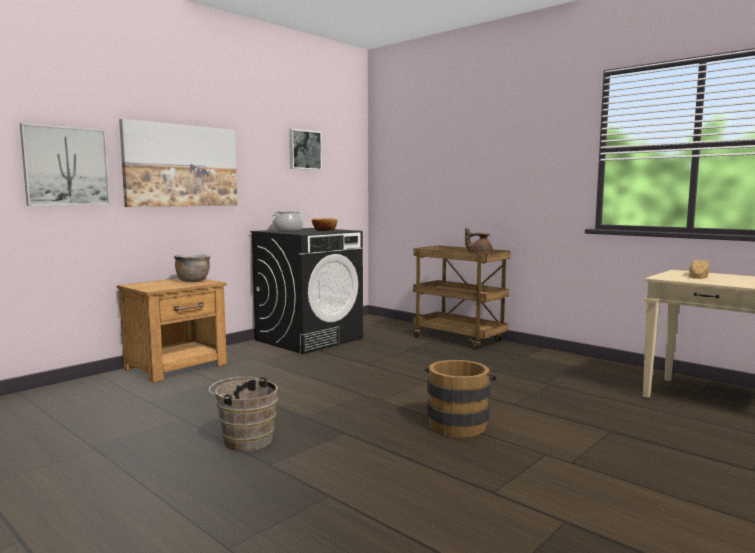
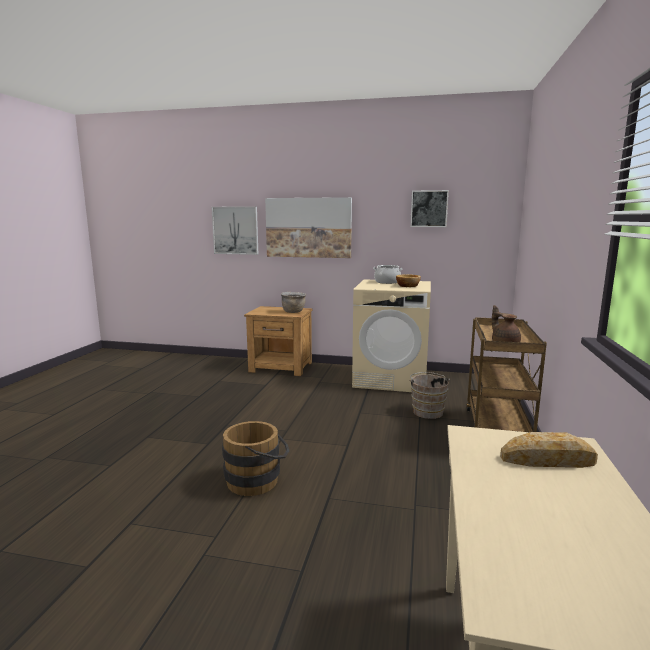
camera: 60 degrees right, 5 degrees up
brown bucket [209,377,278,451] -> brown bucket moved to [409,372,450,419]
black washing machine [250,228,363,354] -> beige washing machine [352,279,431,392]

